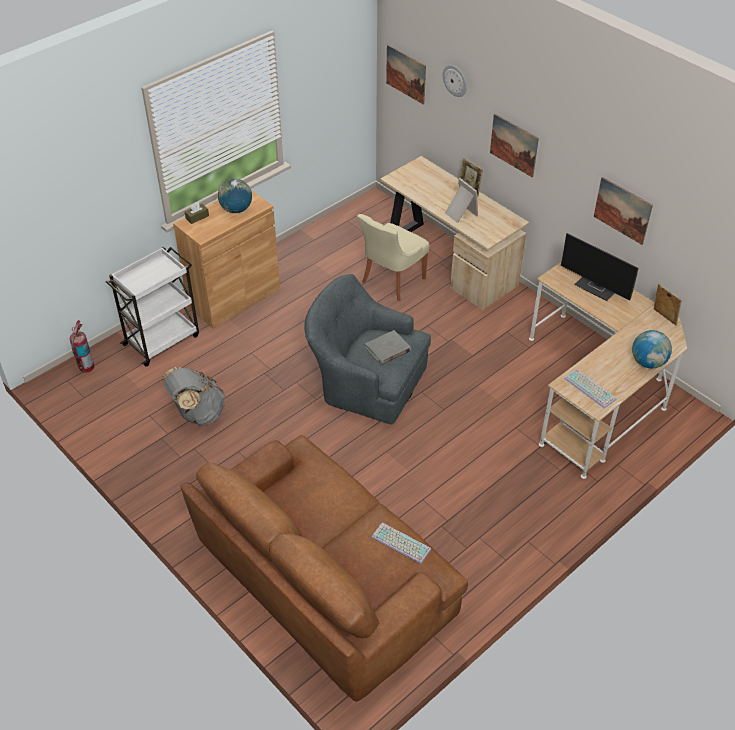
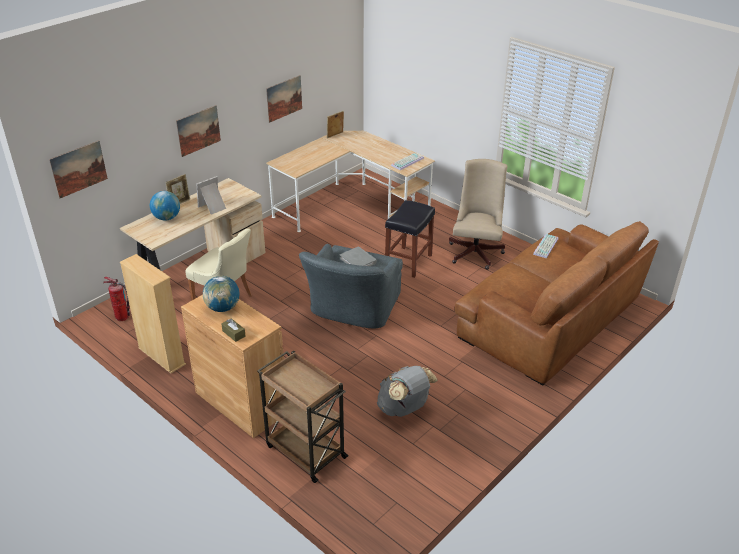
camera: 95 degrees left, 10 degrees down
fire extinguisher [70,320,94,373] -> fire extinguisher moved to [103,277,130,321]
white cart [106,247,199,366] -> brown cart [257,351,349,483]
wall clock [443,65,467,97] -> none
monitor [561,233,638,301] -> none
globe [632,330,672,368] -> globe moved to [150,191,180,220]
none -> beige bookcase [120,254,186,373]
none -> black stool [385,200,435,278]
none -> beige office chair [449,159,507,270]

